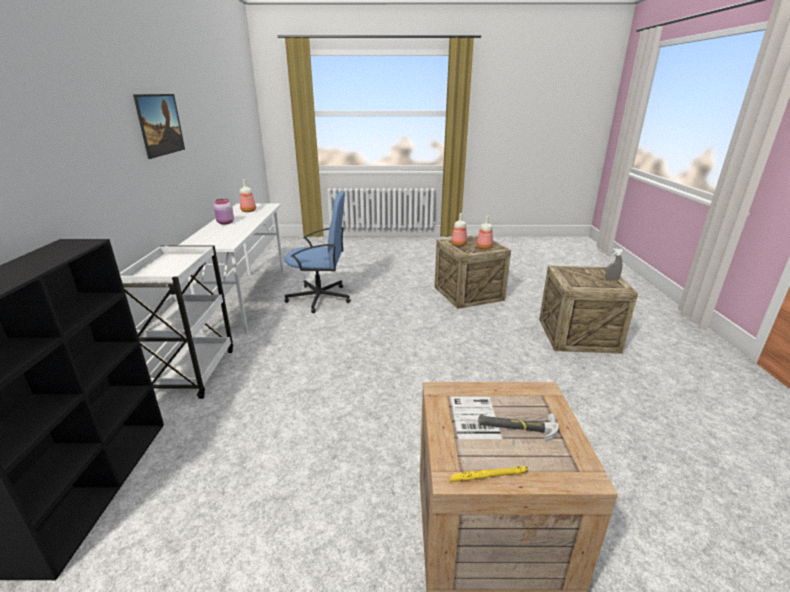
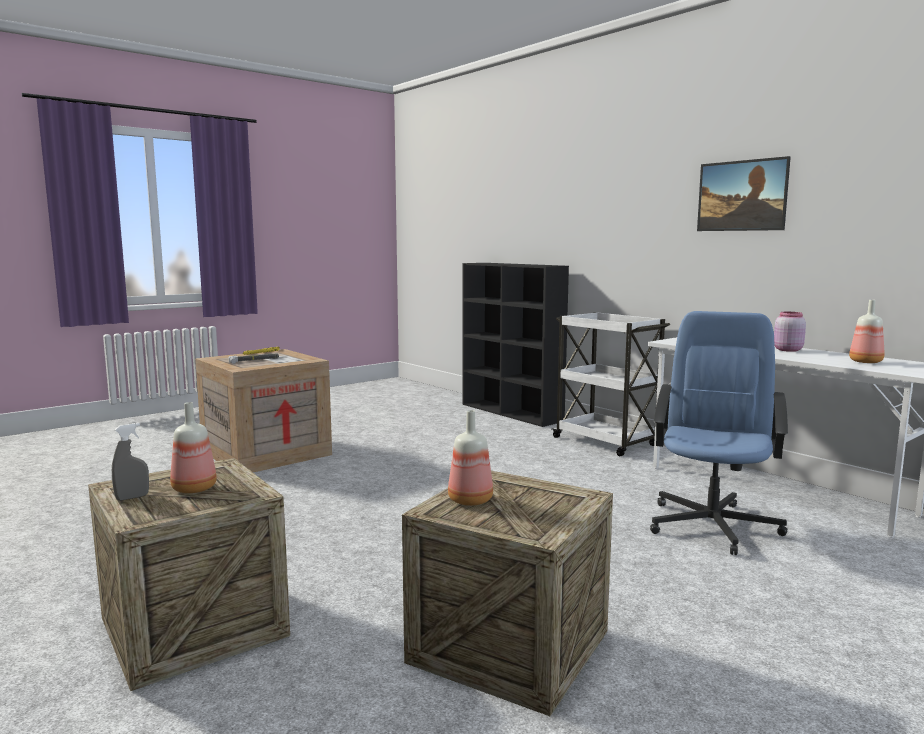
camera: 140 degrees right, 15 degrees down
blue office chair [284,191,351,313] -> blue office chair turned 150 degrees clockwise [650,311,788,555]
bottle [451,213,467,246] -> bottle moved to [170,402,217,493]

